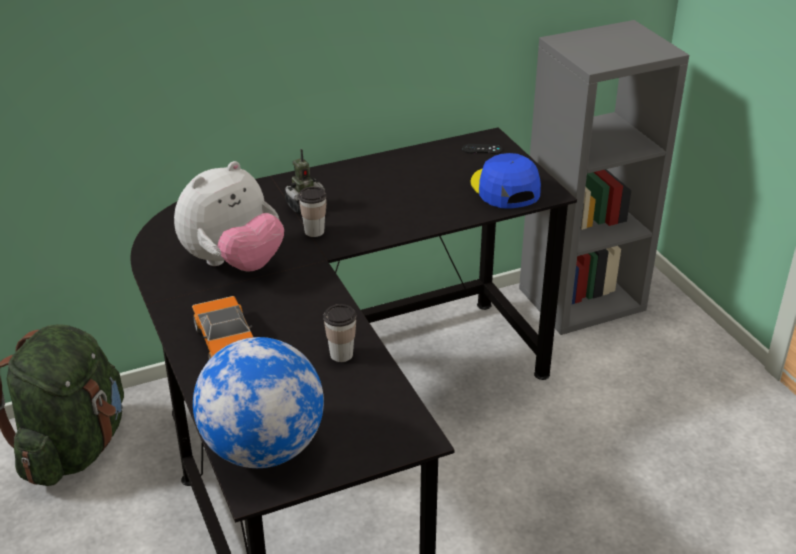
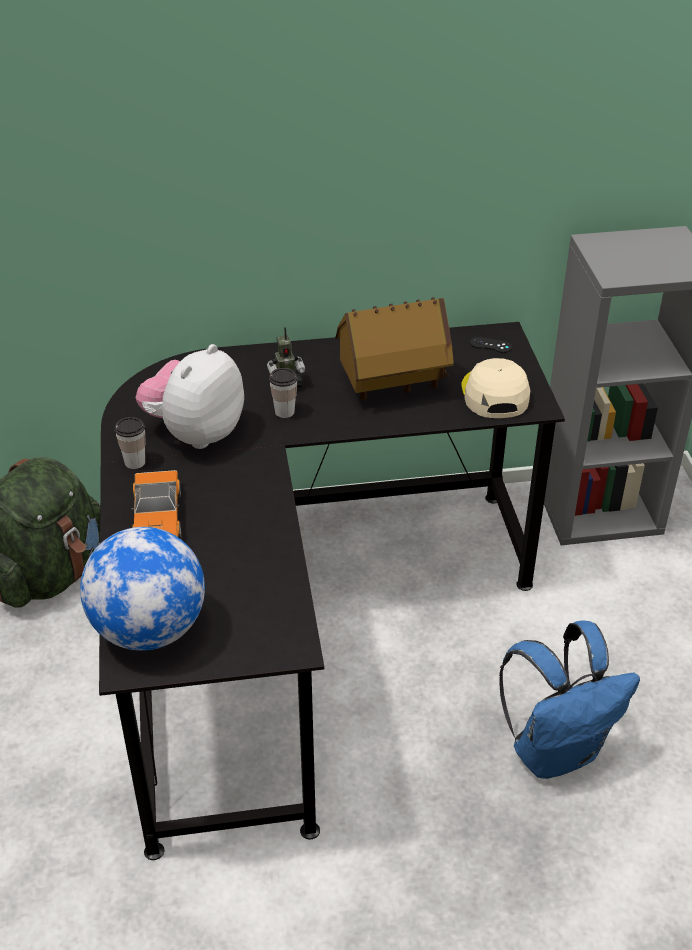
camera: 15 degrees right, 5 degrees up
plush toy [174,161,284,271] -> plush toy turned 150 degrees clockwise [135,344,244,449]
cup [323,304,356,362] -> cup moved to [115,417,146,469]
blue cap [471,153,541,209] -> beige cap [461,358,530,418]
none -> toy house [336,297,454,400]
none -> blue backpack [499,620,640,779]

